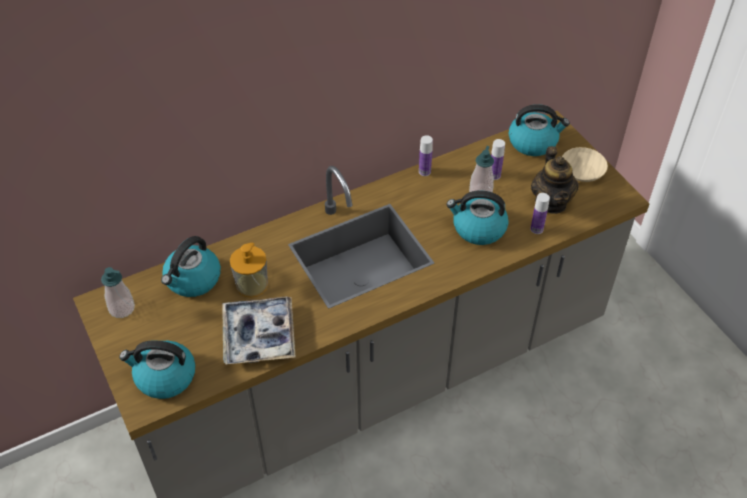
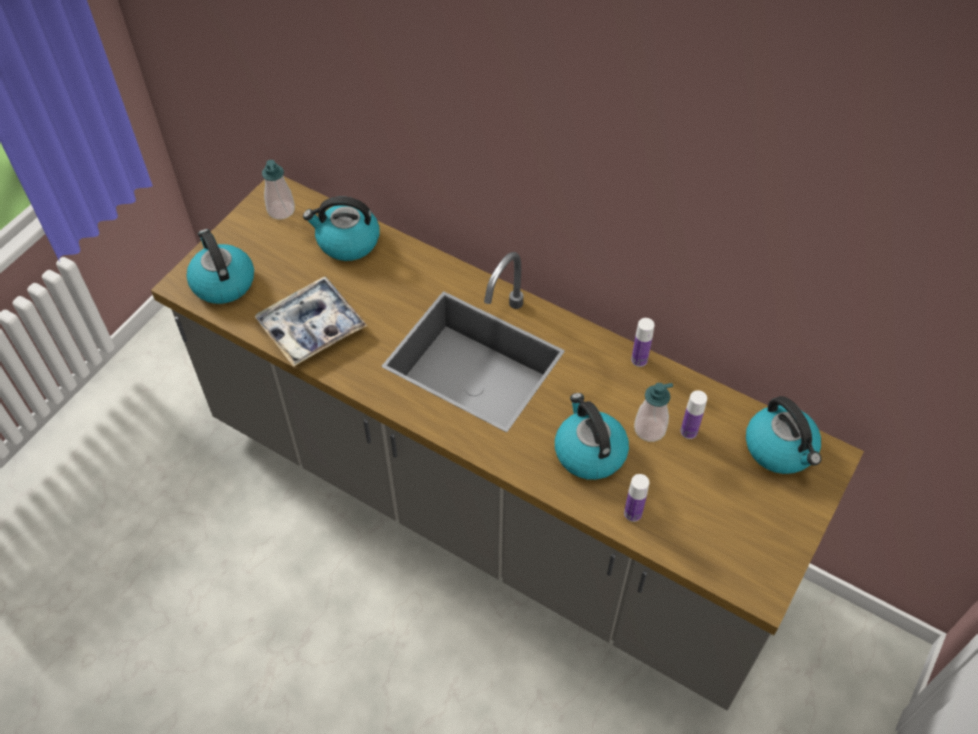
camera: 60 degrees right, 5 degrees up
soap dispenser [230,243,268,298] -> none
teapot [531,146,579,214] -> none
beige bowl [562,147,608,182] -> none

